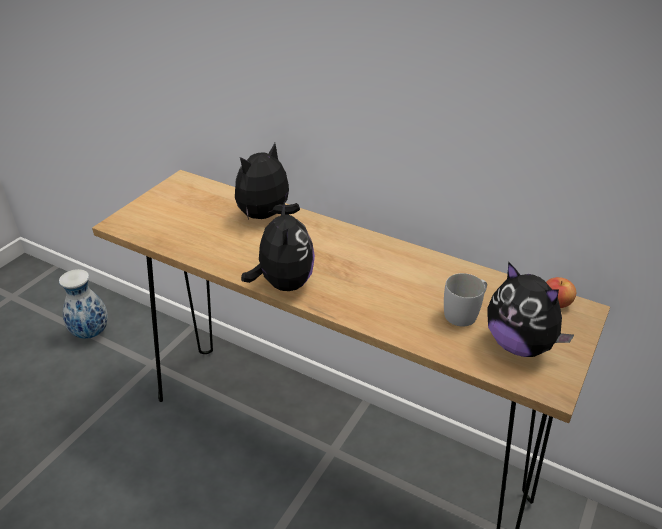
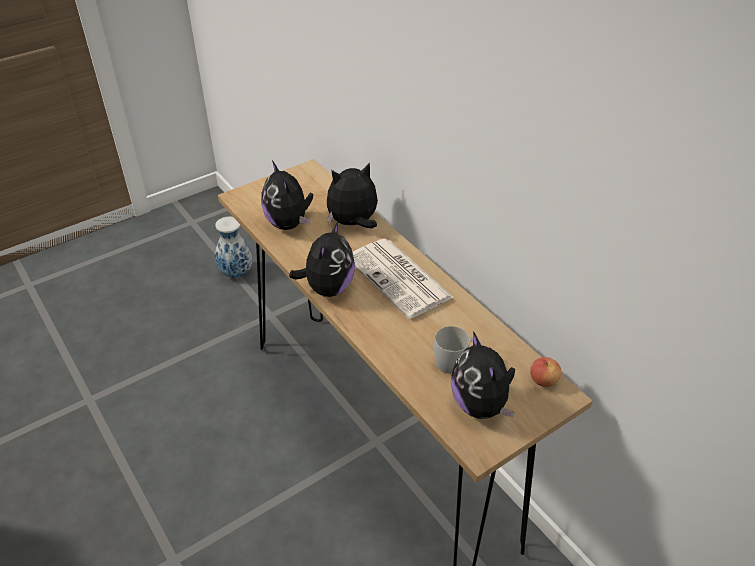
camera: 25 degrees right, 5 degrees up
none -> plush toy [261,161,313,230]
none -> newspaper [353,239,454,319]

